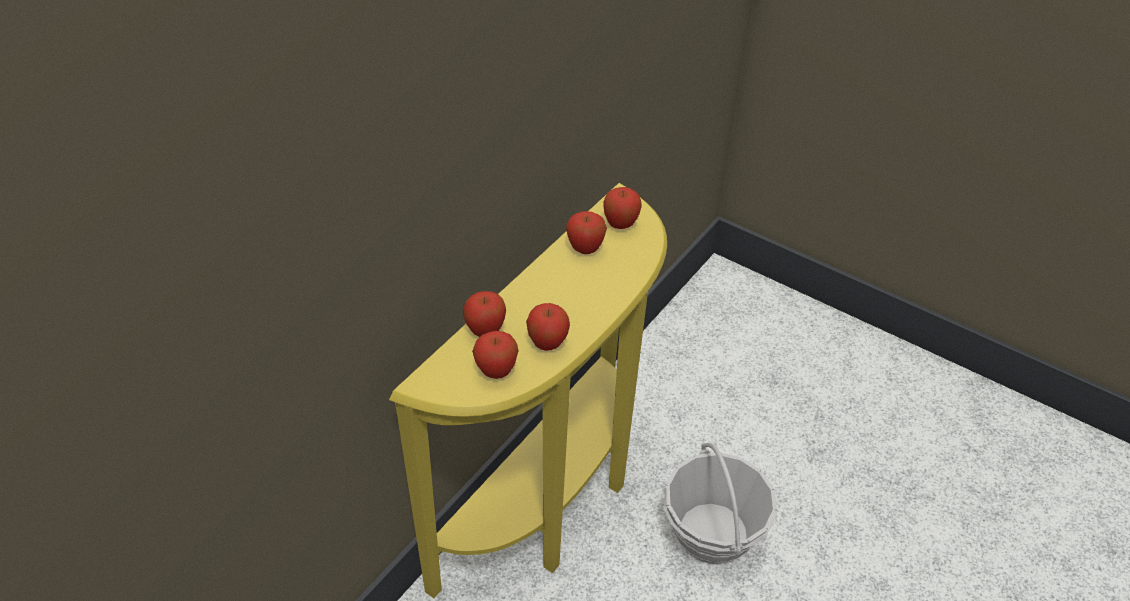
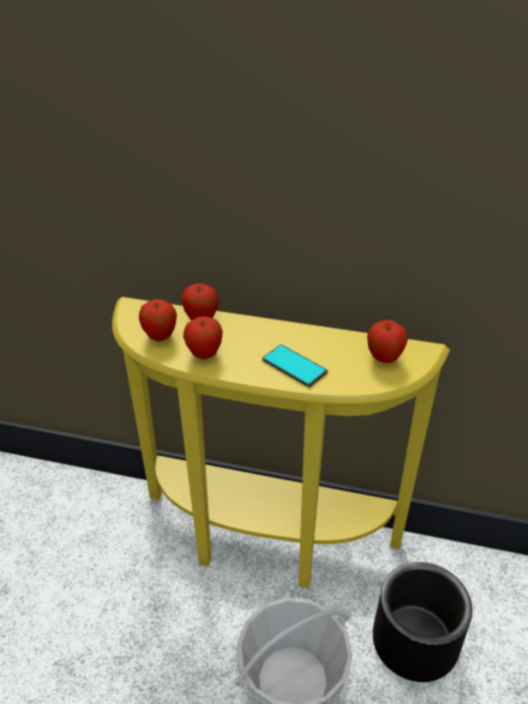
camera: 70 degrees right, 5 degrees down
apple [566,211,607,254] -> none
none -> phone [262,344,328,387]
none -> black planter [373,562,472,682]

